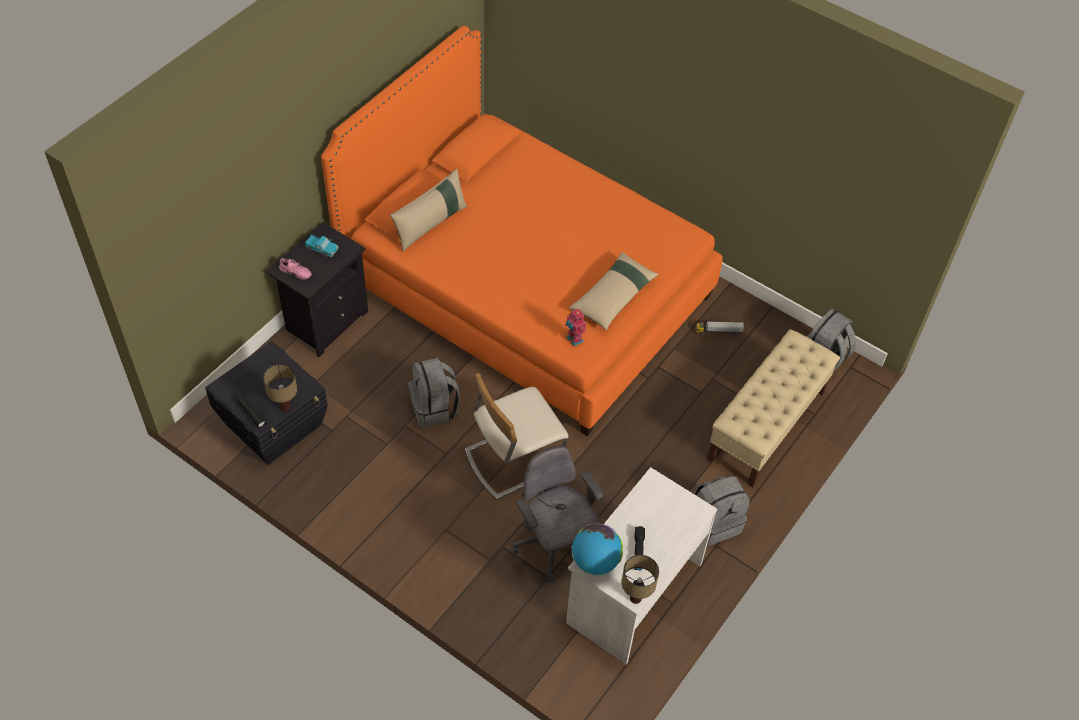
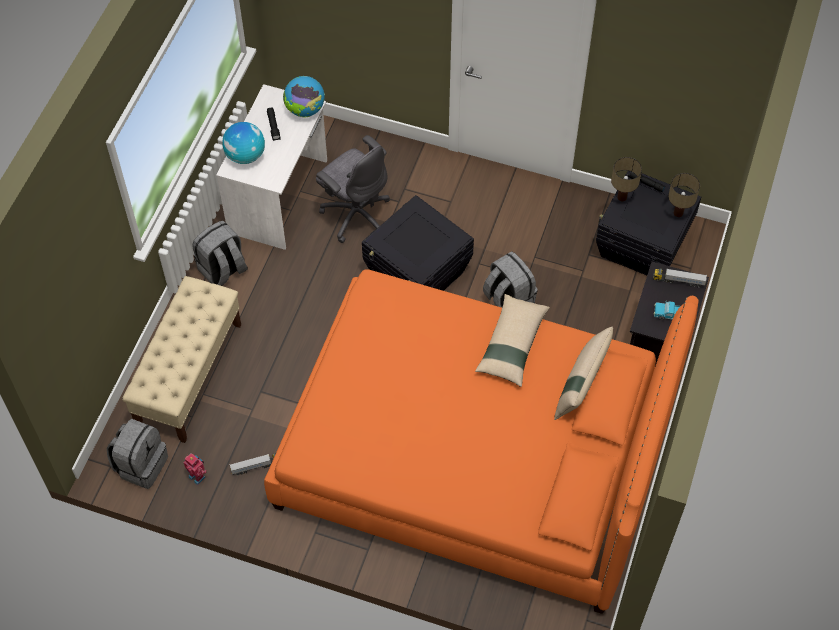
camera: 165 degrees right, 5 degrees up
pink shoe [279,258,312,280] -> toy truck [653,268,707,288]
beige chair [465,373,568,500] -> black storage box [362,195,474,291]
toy robot [565,308,586,346] -> toy robot moved to [184,453,207,485]
beige pillow [569,252,659,330] -> beige pillow moved to [475,294,550,387]
table lamp [621,555,659,604] -> table lamp moved to [668,173,700,217]
none -> globe [222,122,265,164]

